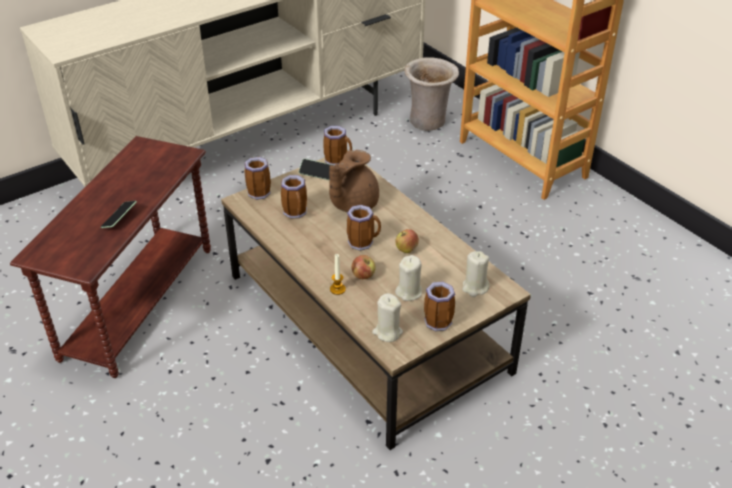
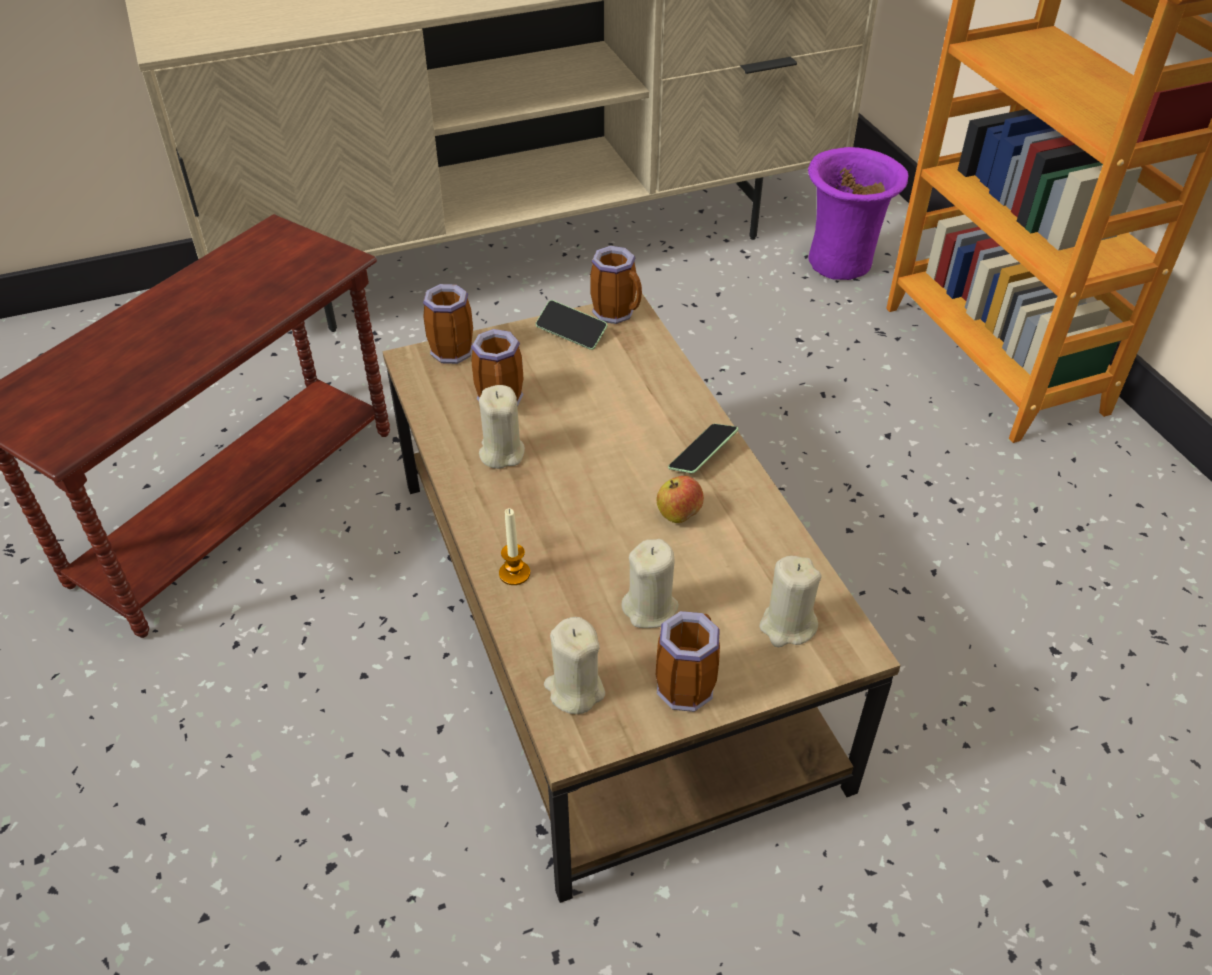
camera: 15 degrees right, 5 degrees up
phone [101,201,137,228] -> phone moved to [668,424,739,473]
brown teapot [329,150,379,212] -> none
mug [347,205,381,251] -> none
apple [351,255,376,279] -> none
beige vase [404,57,459,131] -> purple vase [808,147,909,280]
none -> beige candle [479,385,525,469]

